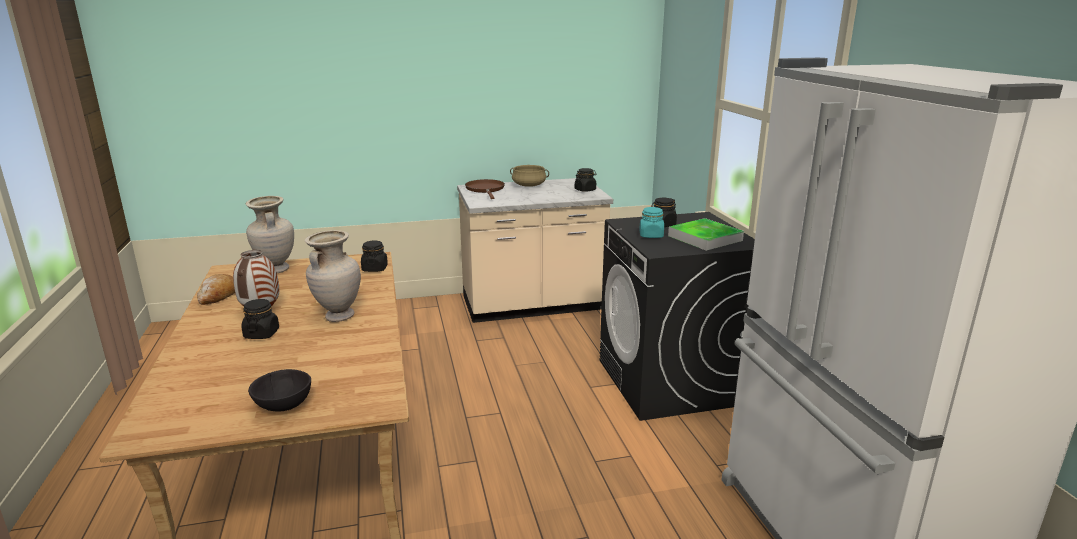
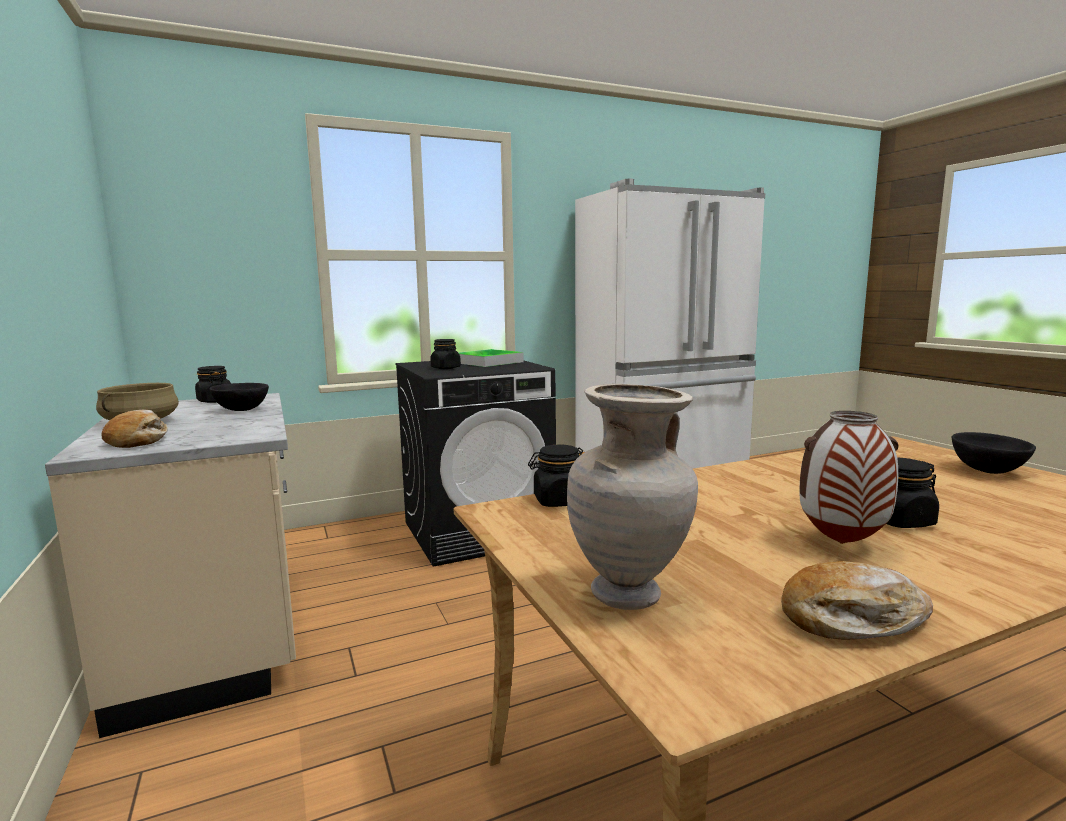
camera: 100 degrees left, 10 degrees down
beige vase [305,230,361,322] -> none
brown frying pan [465,179,505,199] -> bread [102,410,168,448]
turquoise jar [639,207,664,238] -> none
none -> black bowl [209,383,269,411]

